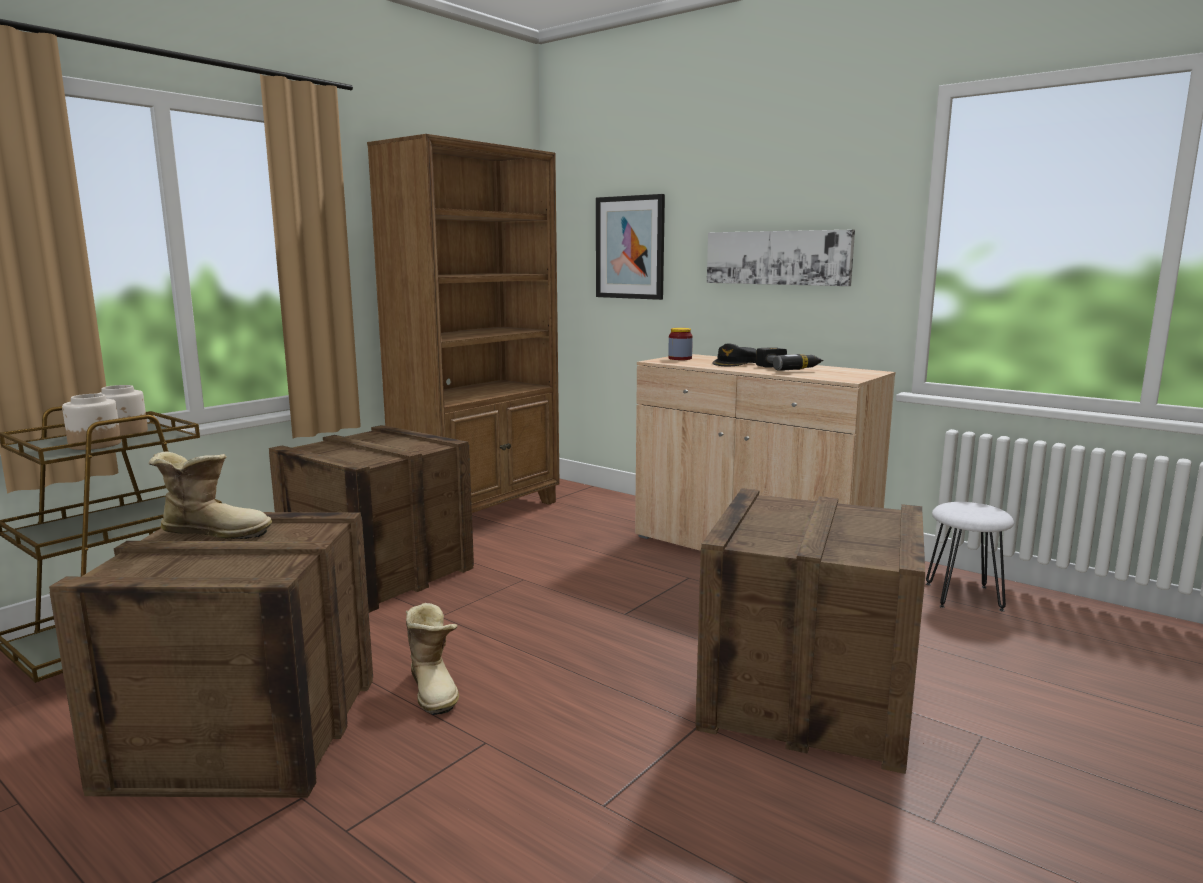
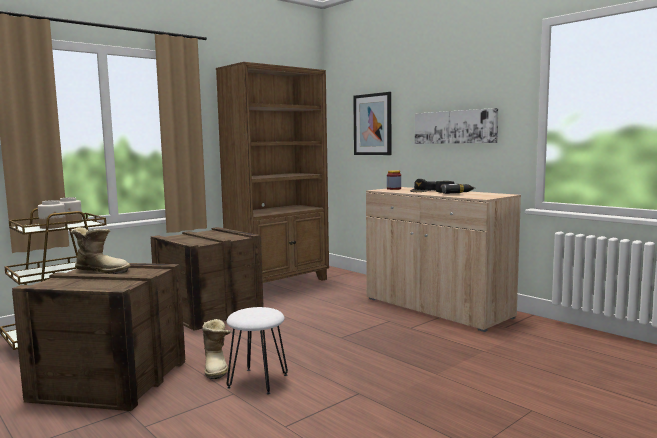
camera: 10 degrees right, 5 degrees down
crate [695,488,925,774] -> none
white stool [926,502,1014,611] -> white stool moved to [226,307,288,394]

